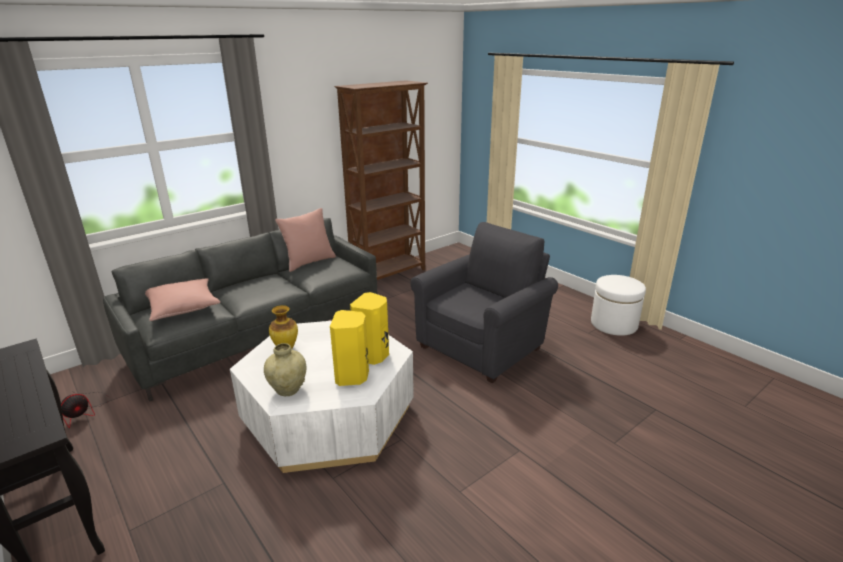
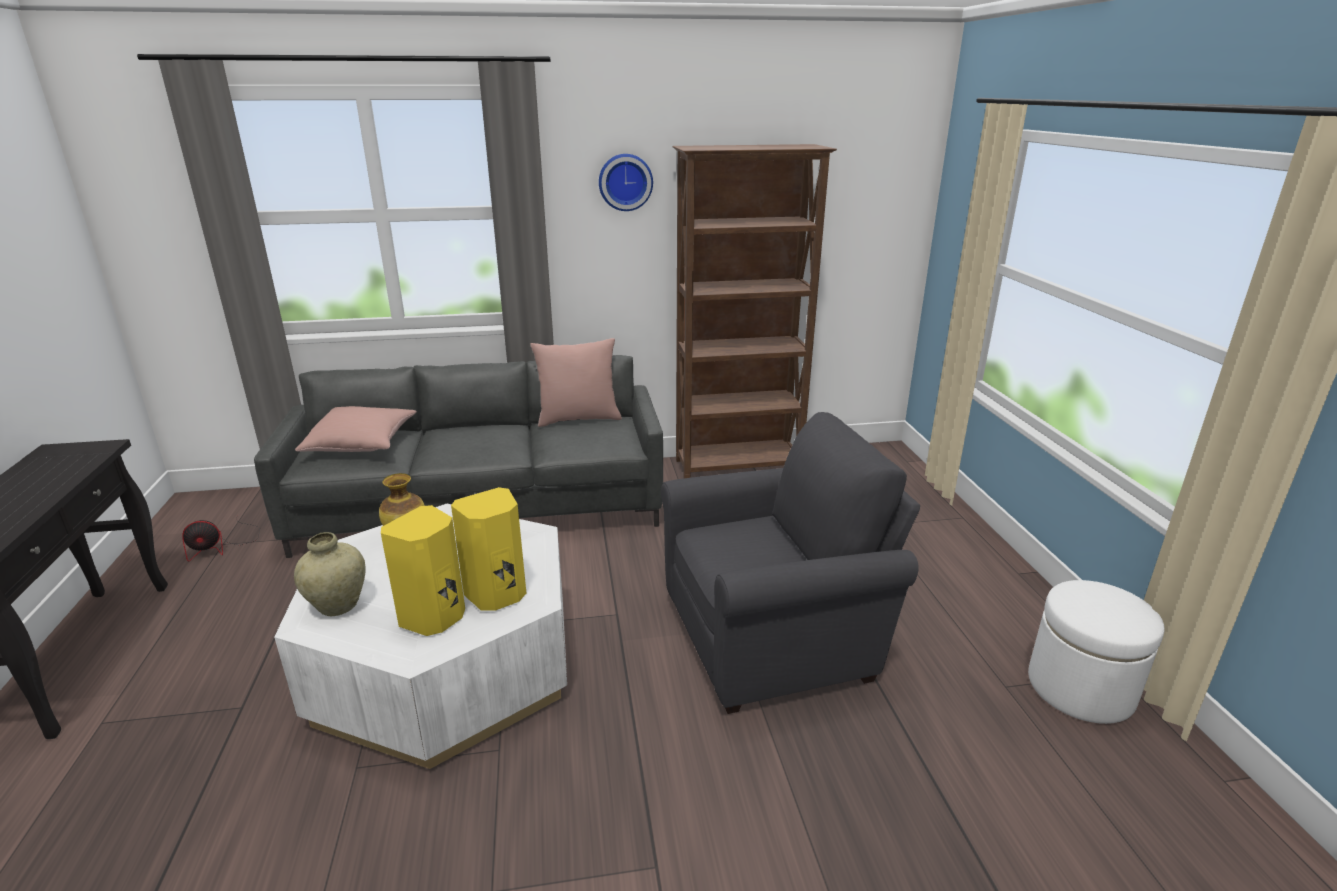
camera: 30 degrees right, 0 degrees up
none -> wall clock [599,154,653,211]

